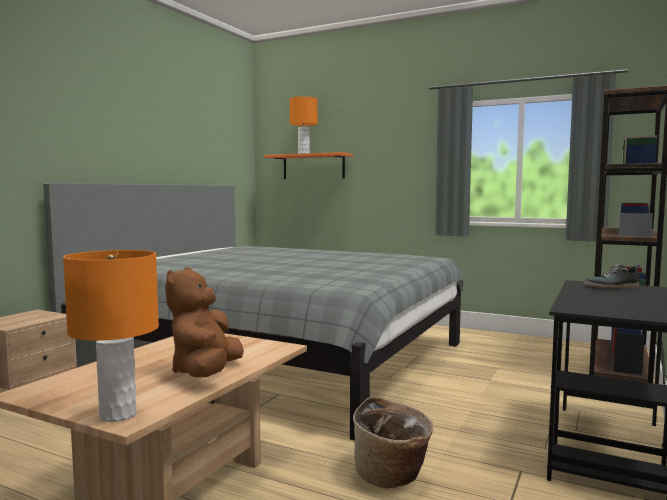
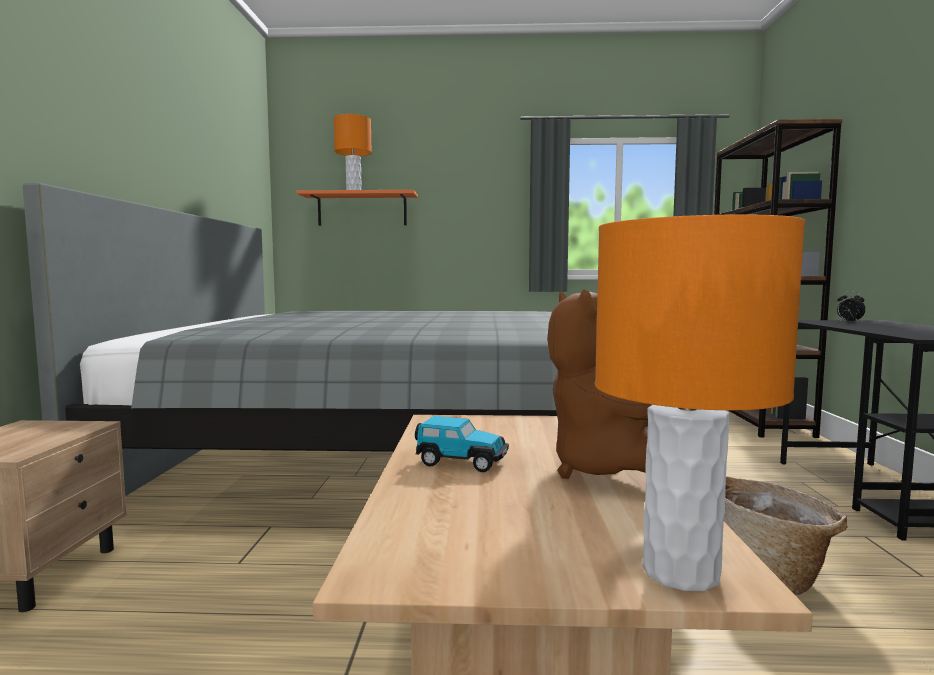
camera: 25 degrees left, 0 degrees up
shoe [585,264,640,289] -> alarm clock [837,291,866,322]
none -> toy car [415,416,509,472]

